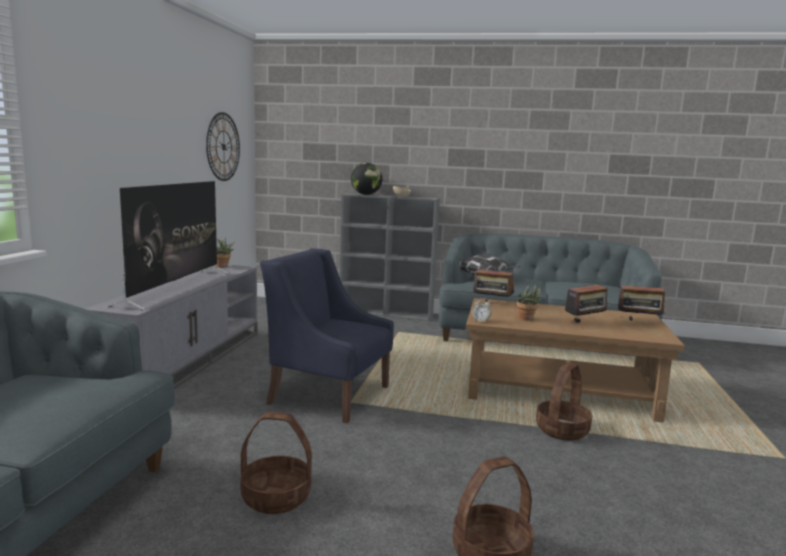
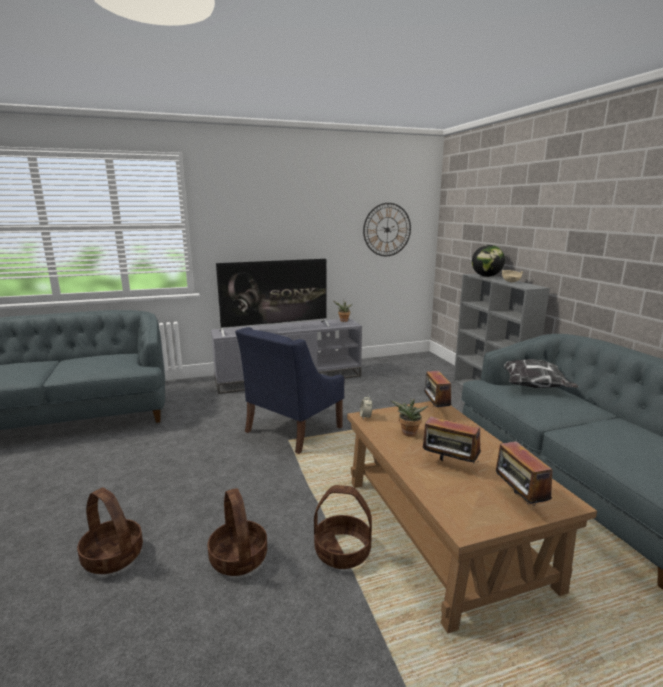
camera: 60 degrees right, 5 degrees up
basket [240,412,312,514] -> basket moved to [207,488,267,576]
blue armchair [260,248,394,423] -> blue armchair turned 135 degrees counterclockwise [235,327,344,454]

